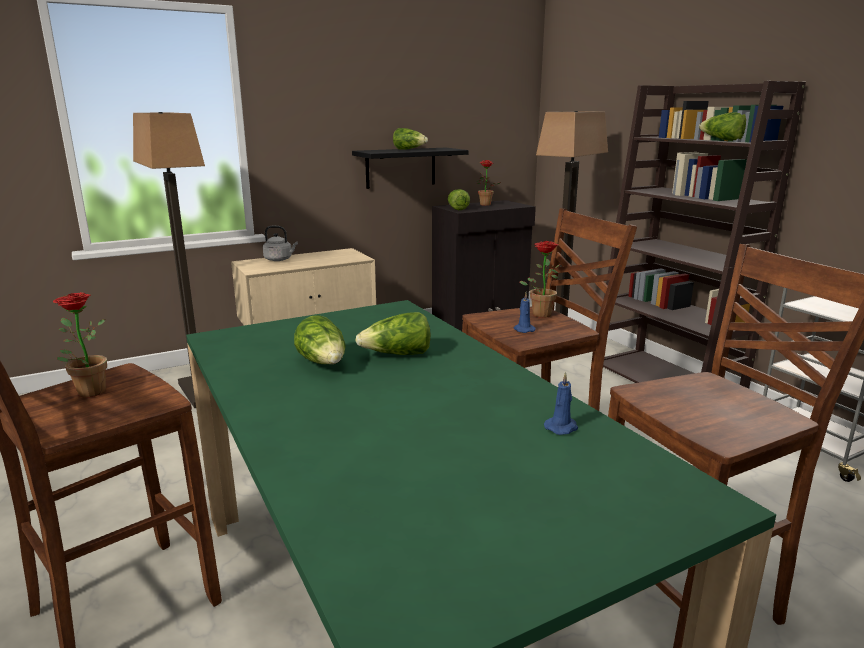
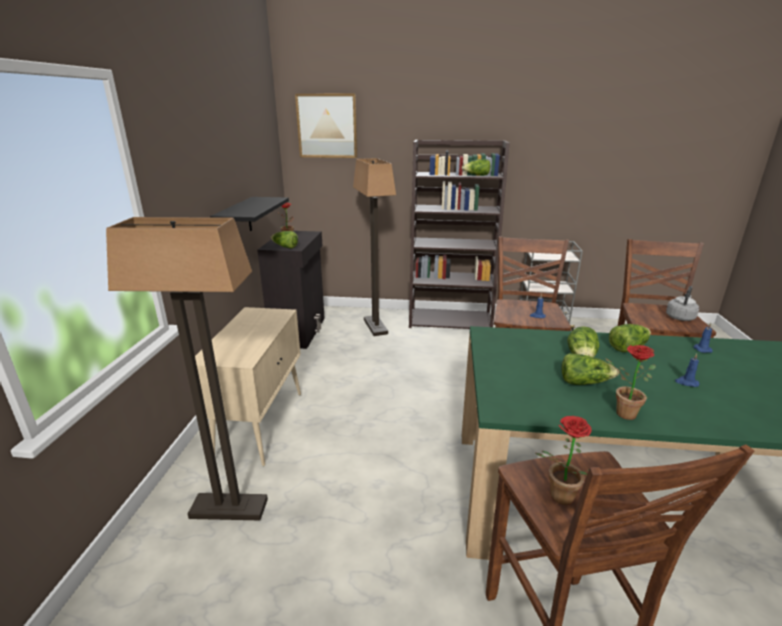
camera: 55 degrees left, 5 degrees up
grey kettle [263,226,298,261] -> grey kettle moved to [666,286,699,321]
lettuce [393,128,428,150] -> lettuce moved to [609,324,651,352]
potted plant [520,241,560,318] -> potted plant moved to [605,345,656,420]
none -> picture [295,94,358,158]
none -> blue candle [675,353,700,387]

